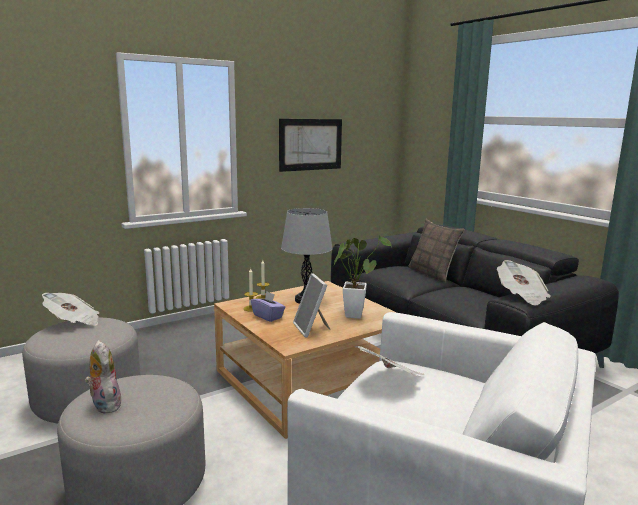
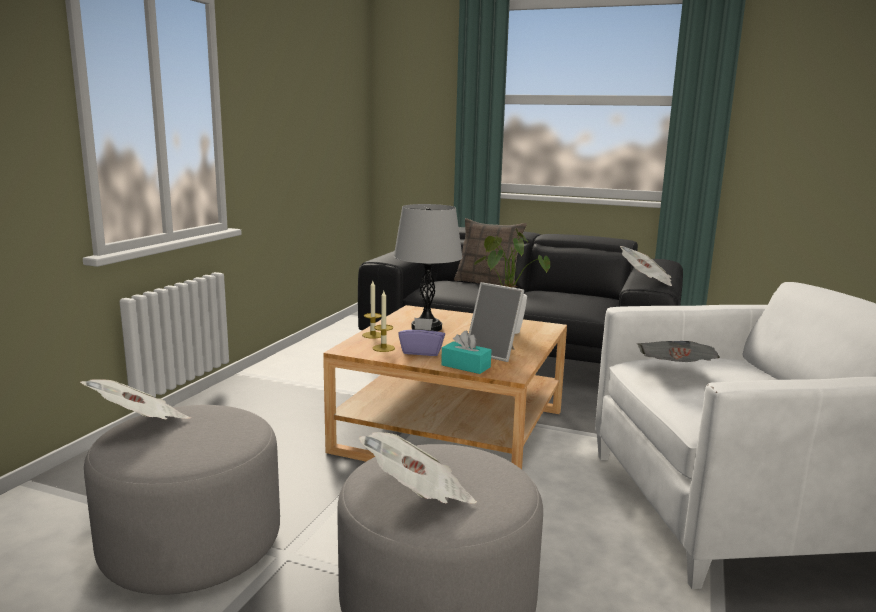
camera: 35 degrees left, 0 degrees up
plush toy [85,340,121,414] -> newspaper [359,432,477,504]
picture [279,119,342,172] -> none
none -> turquoise tissue box [441,331,491,374]

